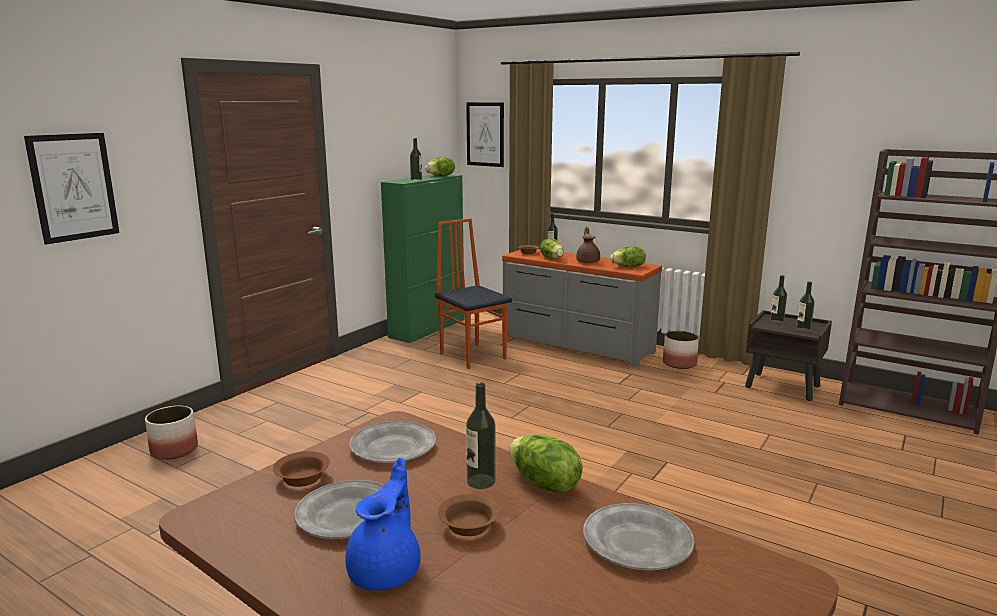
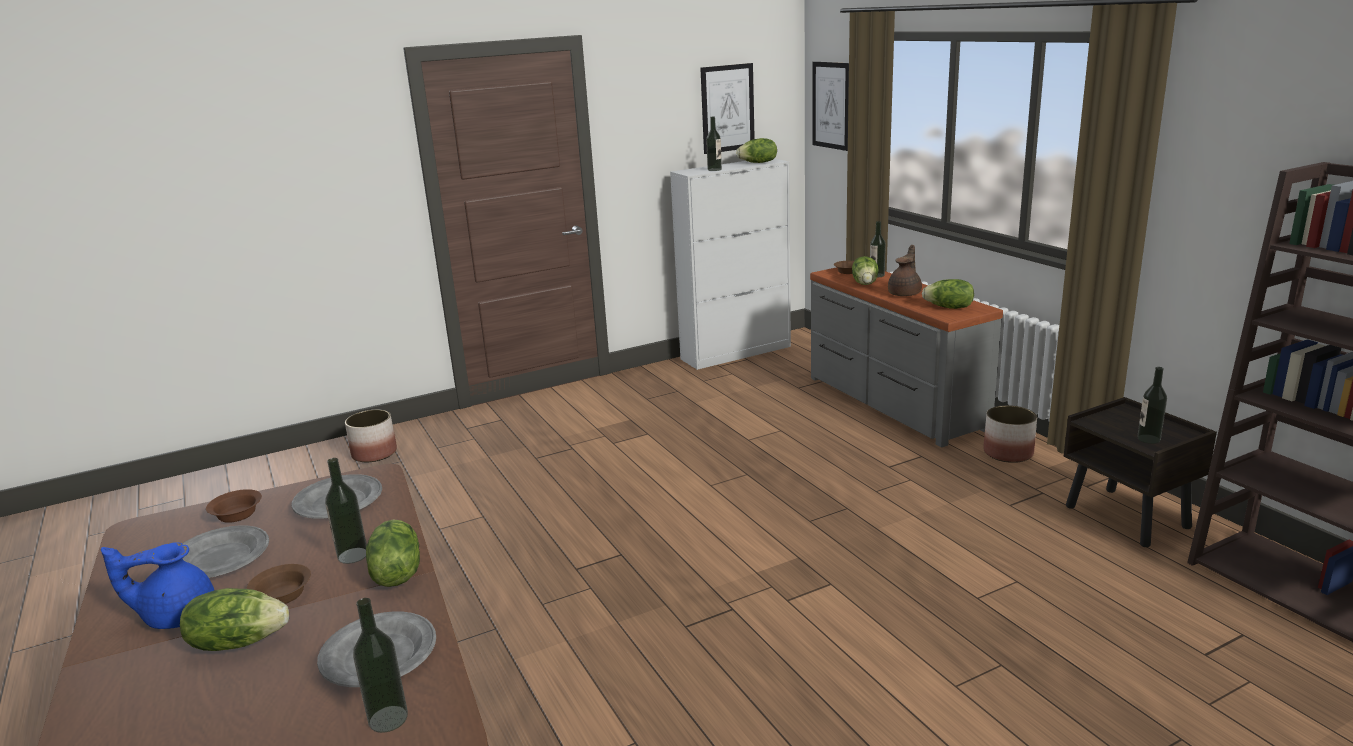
camera: 30 degrees right, 5 degrees up
picture [24,133,119,245] -> picture moved to [700,63,755,154]
blue teapot [345,458,421,590] -> blue teapot turned 150 degrees counterclockwise [101,542,214,629]
green cabinet [381,174,464,343] -> white cabinet [670,159,791,370]
chair [435,218,512,369] -> none
bottle [770,275,787,324] -> bottle moved to [353,598,408,733]
none -> lettuce [180,588,289,651]

